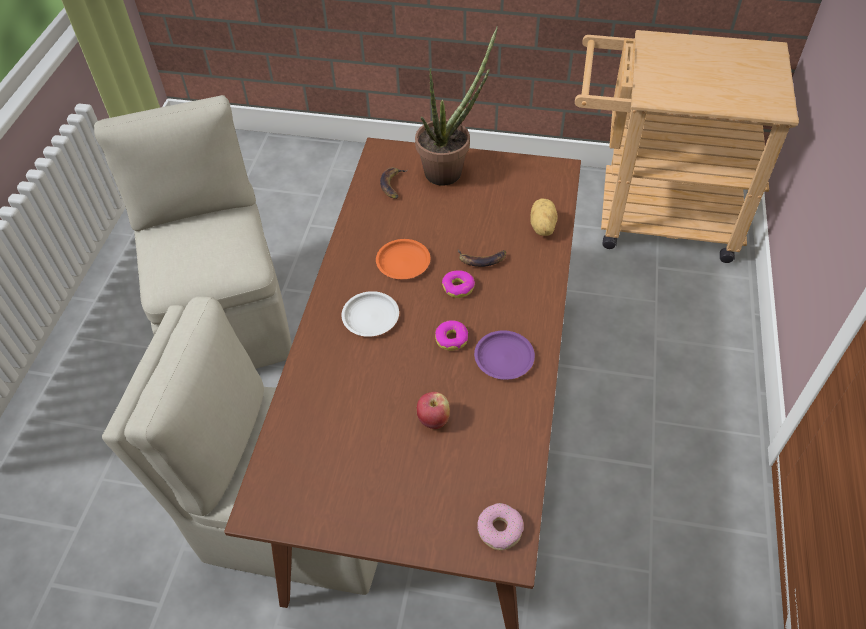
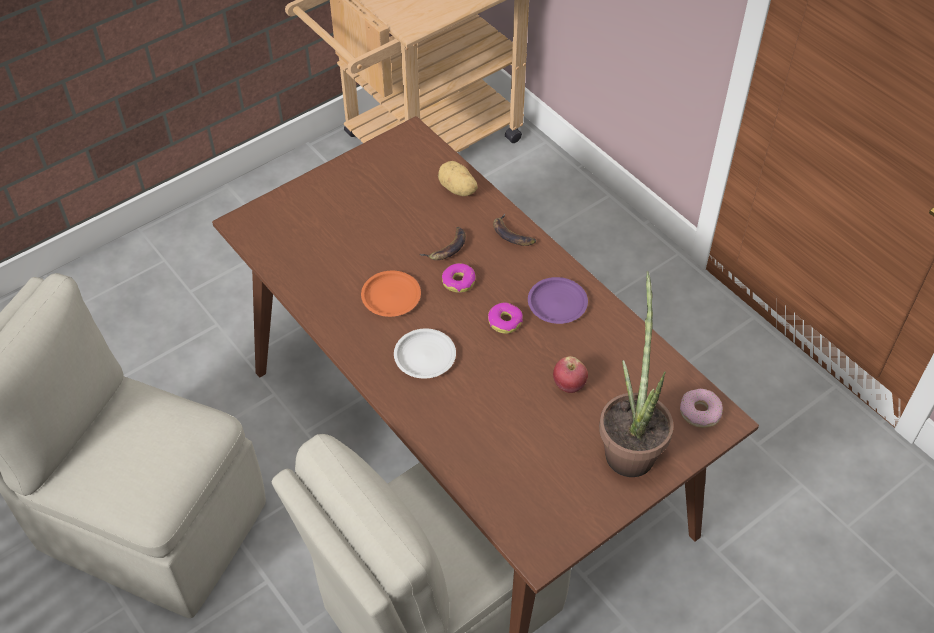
camera: 50 degrees left, 0 degrees up
banana [380,167,407,199] -> banana moved to [493,213,536,246]
potted plant [415,26,498,186] -> potted plant moved to [599,271,674,477]

